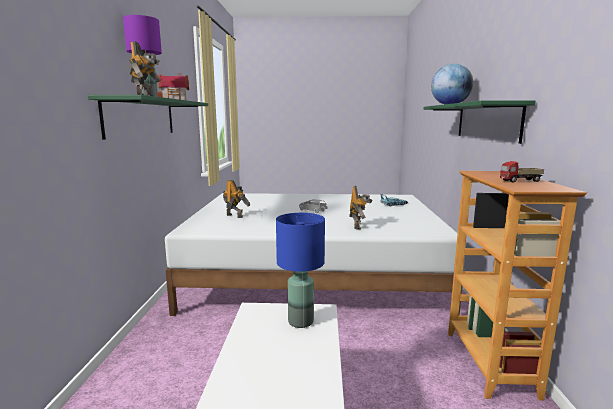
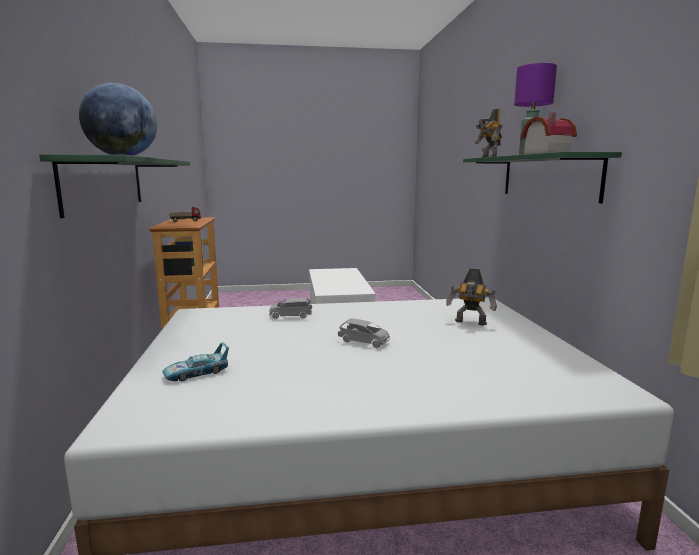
camera: 170 degrees right, 0 degrees up
blue table lamp [276,213,325,328] -> none
toy robot [349,186,372,230] -> grey toy car [269,298,312,319]

